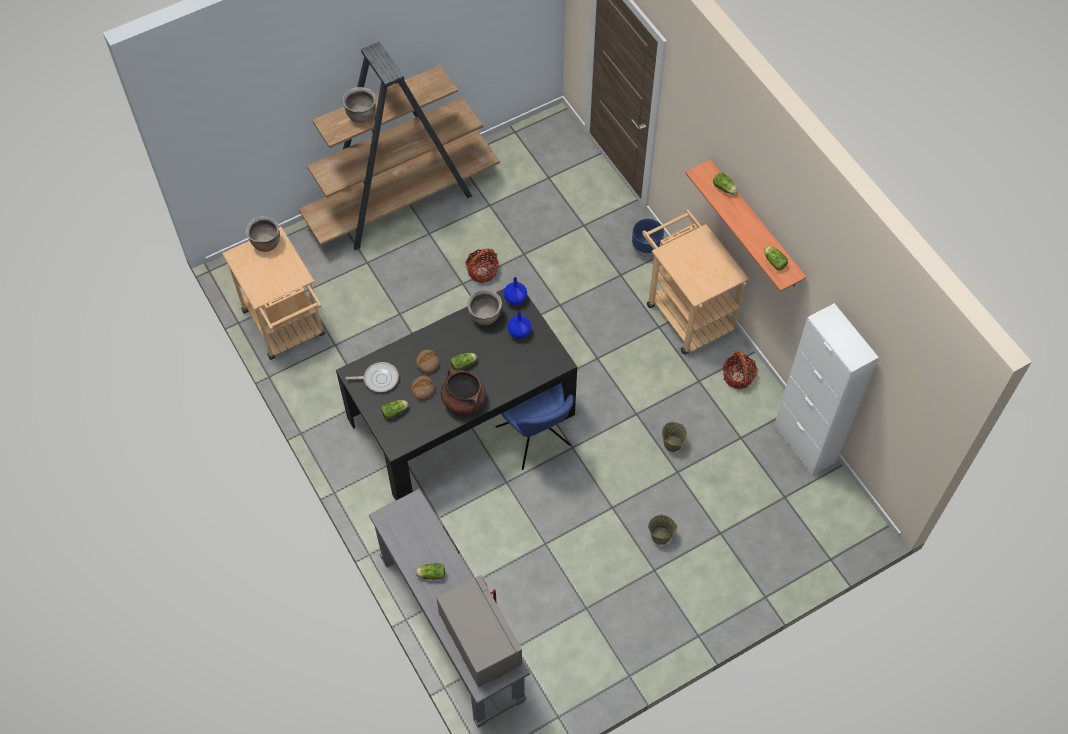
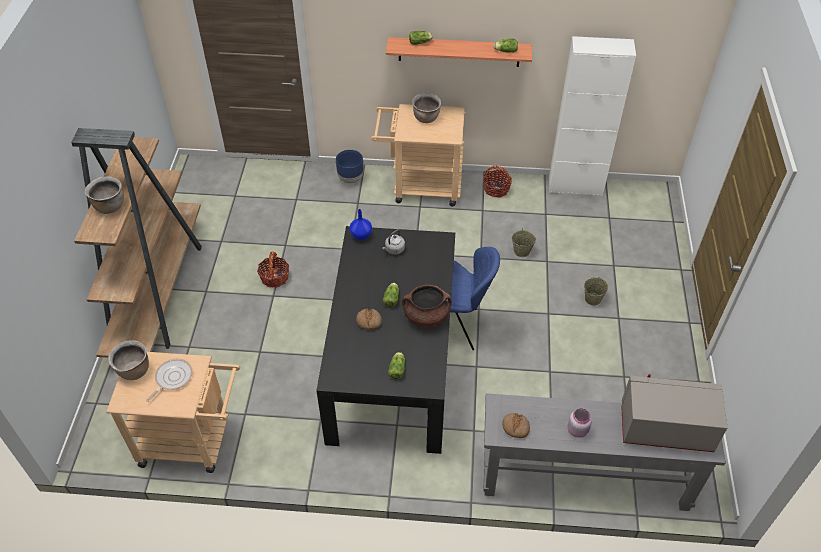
camera: 55 degrees left, 10 degrees down
frying pan [345,362,399,392] -> frying pan moved to [146,359,193,402]
bread [411,376,434,400] -> bread moved to [502,413,530,438]
lettuce [416,563,445,580] -> pink jar [568,408,592,438]
brown cooking pot [468,289,502,325] -> brown cooking pot moved to [412,93,441,123]
blue vase [508,311,531,339] -> grey kettle [382,229,405,255]

